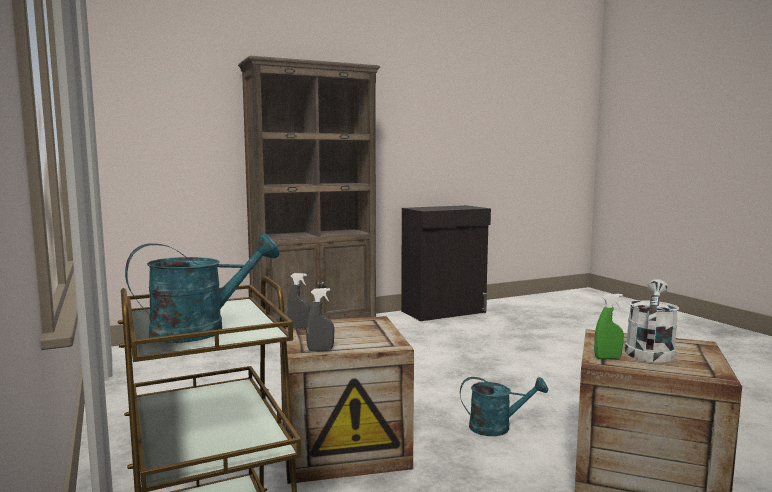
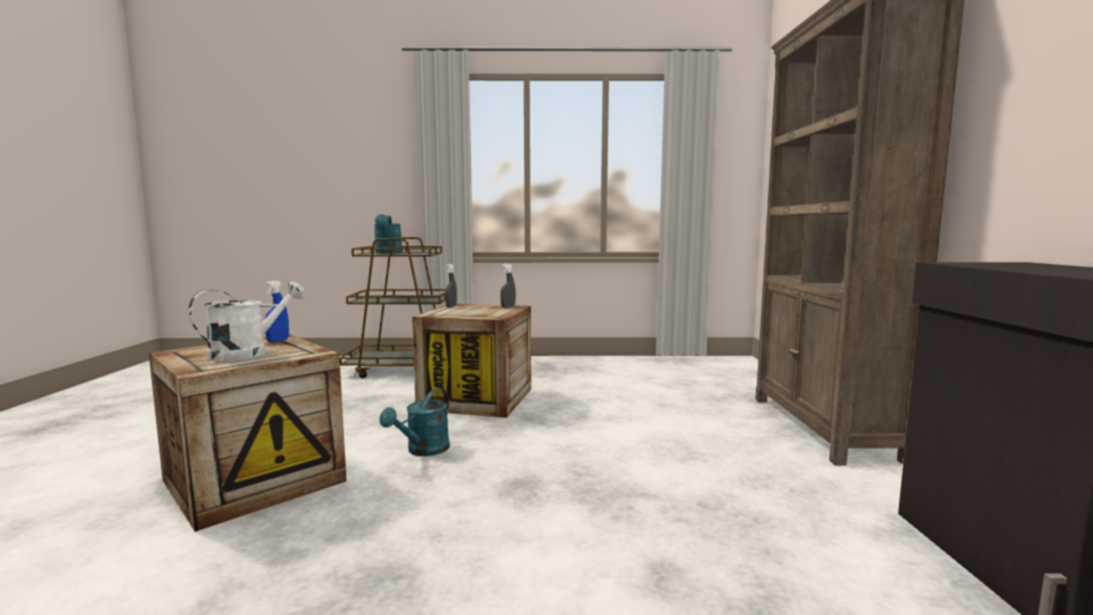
camera: 115 degrees right, 0 degrees up
green spray bottle [594,294,624,359] -> blue spray bottle [264,280,289,343]
white watering can [625,279,679,362] -> white watering can turned 105 degrees counterclockwise [189,281,305,362]

